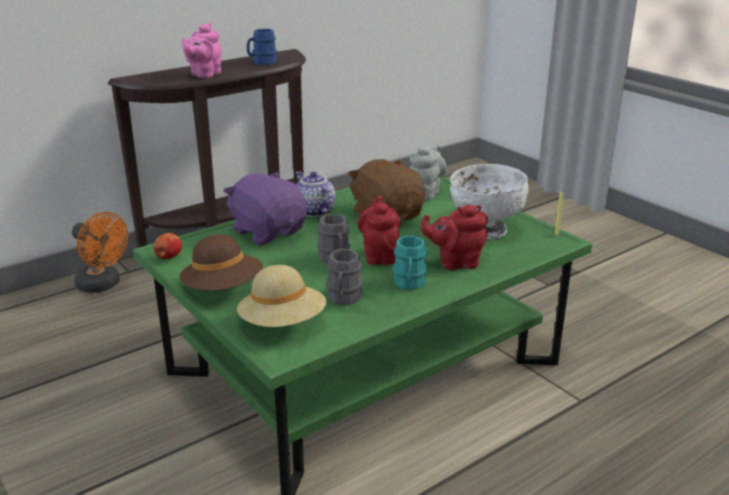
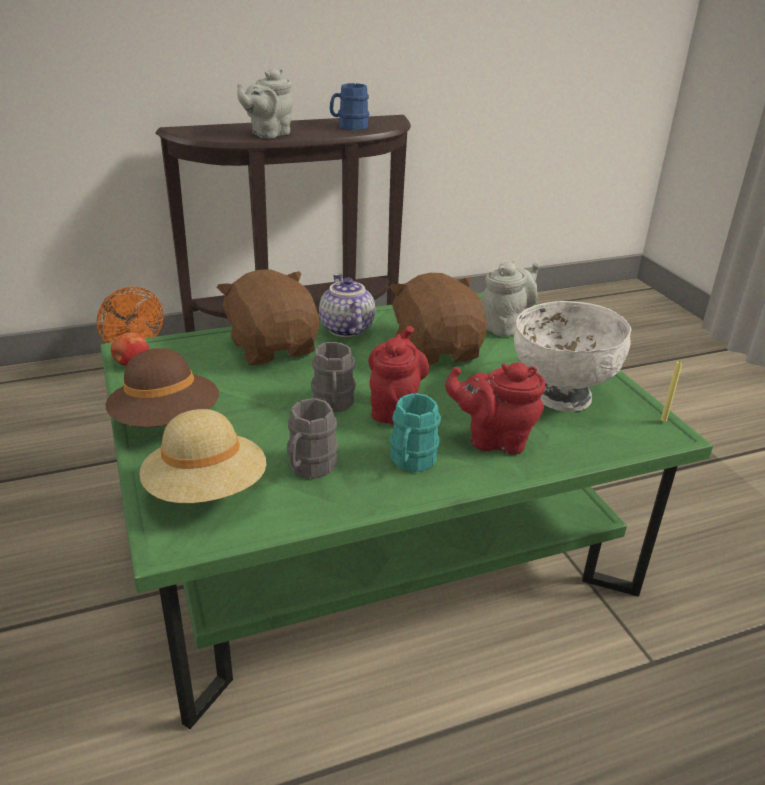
camera: 15 degrees right, 5 degrees up
pink teapot [181,23,222,78] -> grey teapot [237,68,293,138]
purple plush toy [223,172,306,245] -> brown plush toy [217,269,319,365]

